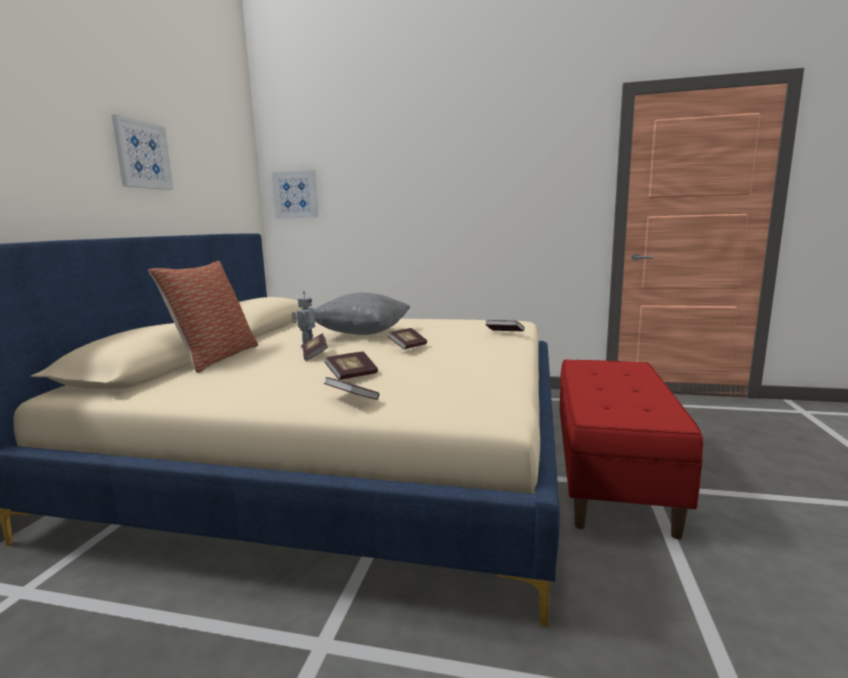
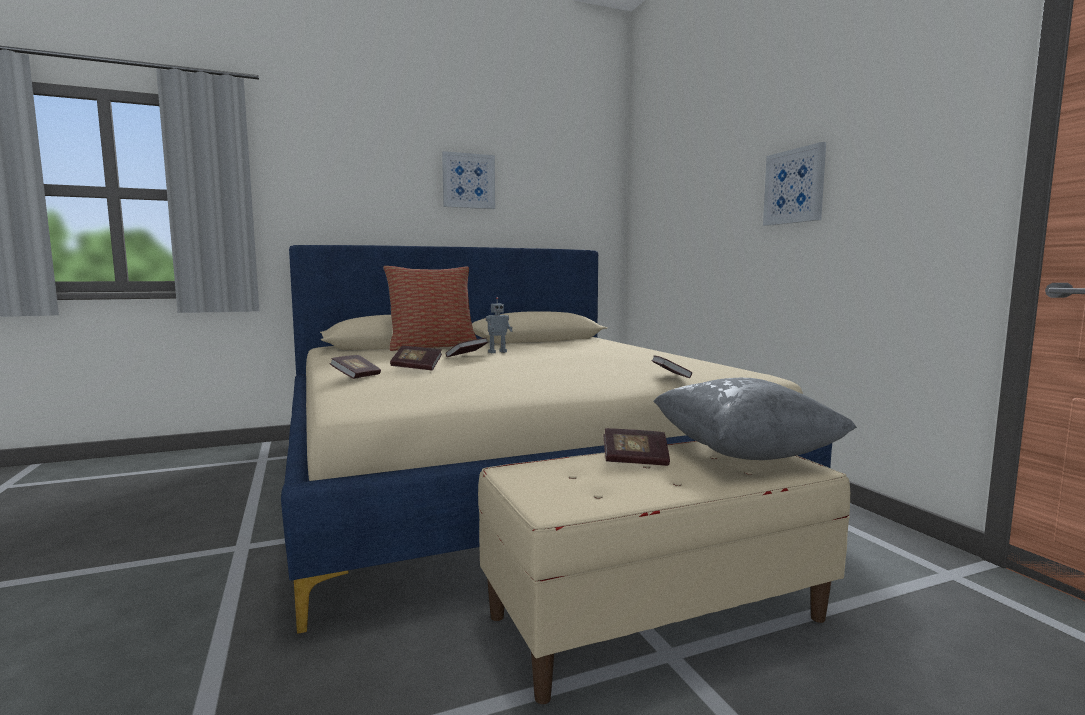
camera: 55 degrees right, 5 degrees down
picture [272,170,318,219] -> picture moved to [763,142,826,226]
grey pillow [314,292,410,335] -> grey pillow moved to [653,378,857,460]
book [388,328,427,349] -> book moved to [603,428,670,466]
red bench [560,359,703,539] -> beige bench [478,441,850,704]

